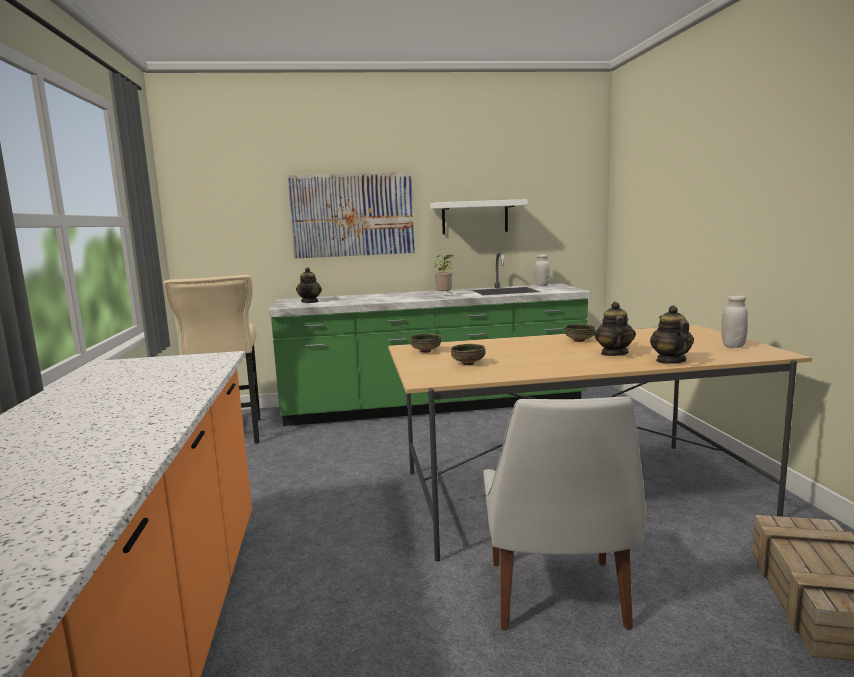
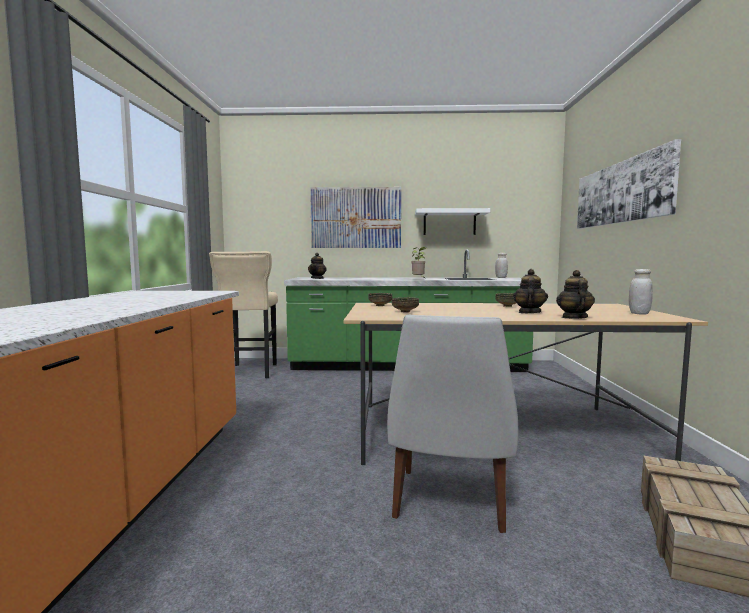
camera: 10 degrees right, 5 degrees down
none -> picture [577,139,681,229]

